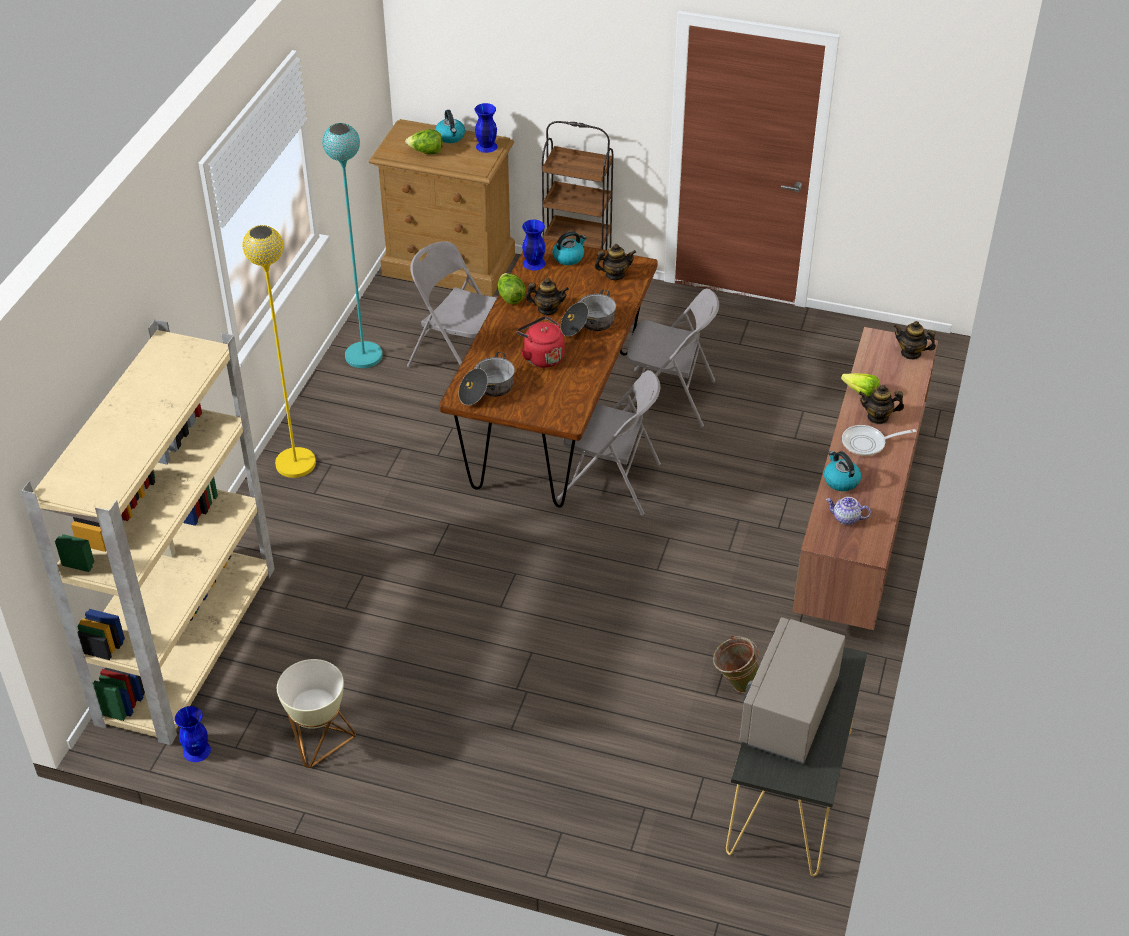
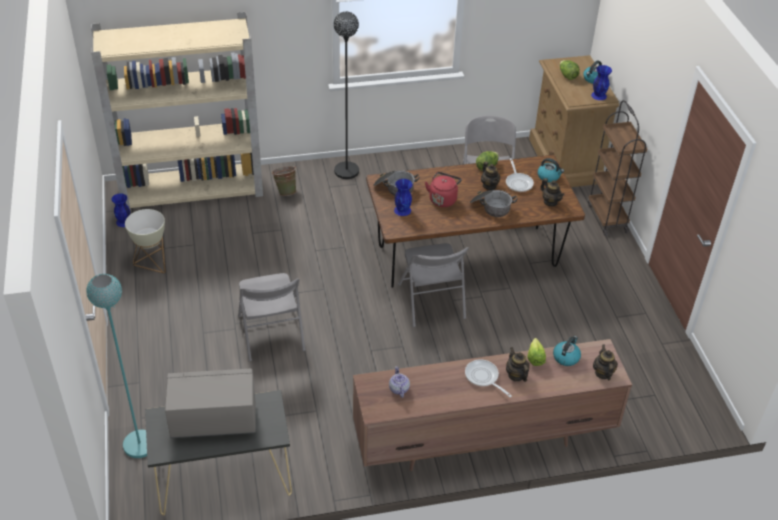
camera: 60 degrees right, 0 degrees up
yellow floor lamp [242,225,316,478] -> black floor lamp [334,11,359,179]
turquoise floor lamp [322,123,383,368] -> turquoise floor lamp moved to [86,274,147,458]
blue vase [522,220,545,270] -> blue vase moved to [394,179,412,216]
grey chair [623,288,719,428] -> grey chair moved to [238,273,306,361]
green bucket [713,635,759,693] -> green bucket moved to [271,166,297,196]
kettle [824,451,861,491] -> kettle moved to [553,336,581,366]
none -> frying pan [506,158,534,192]

